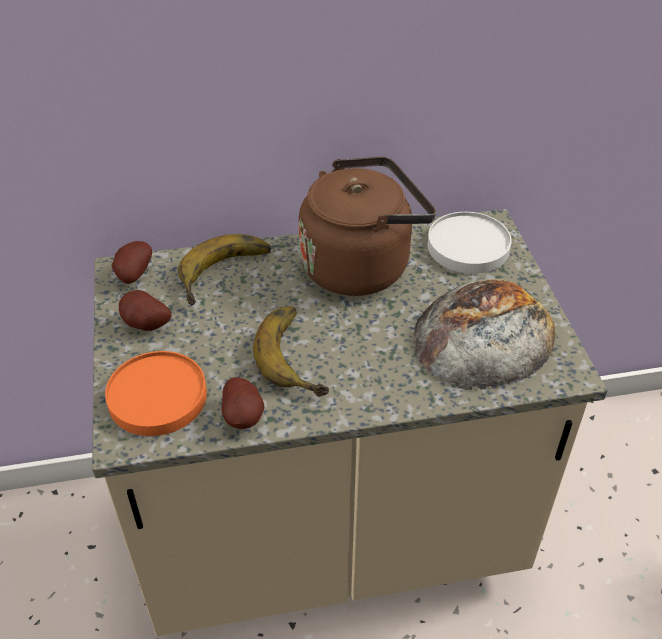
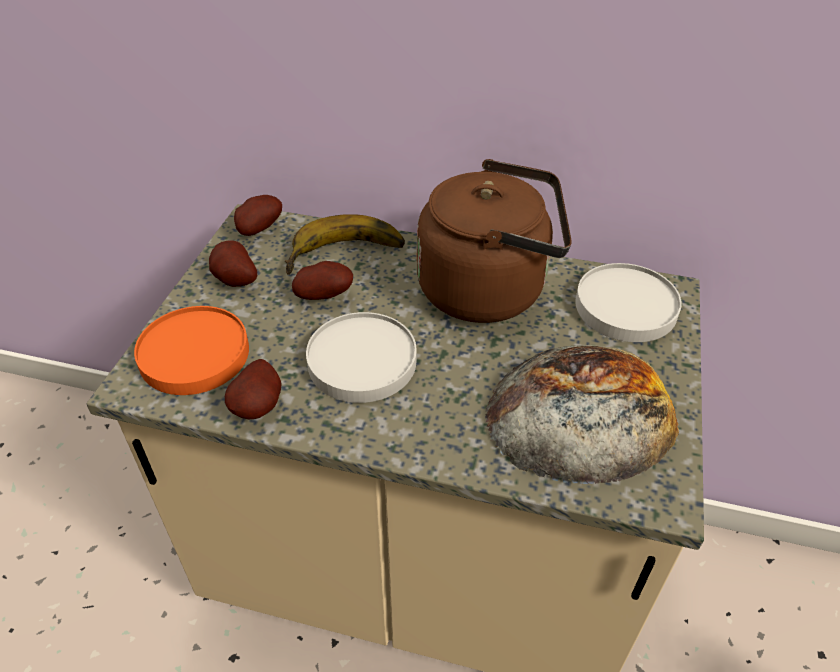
camera: 25 degrees right, 0 degrees up
banana [253,307,329,397] -> white plate [306,312,417,403]
none -> potato [292,261,353,300]

